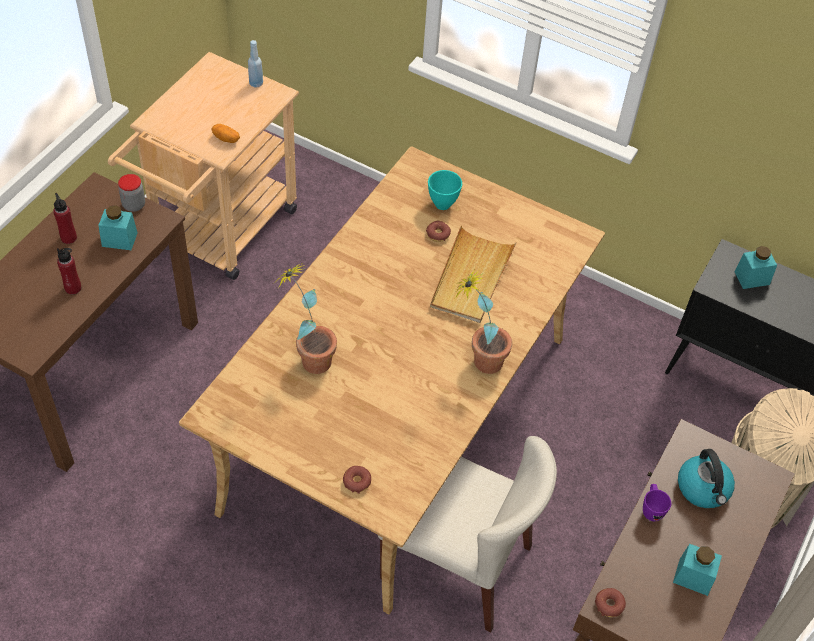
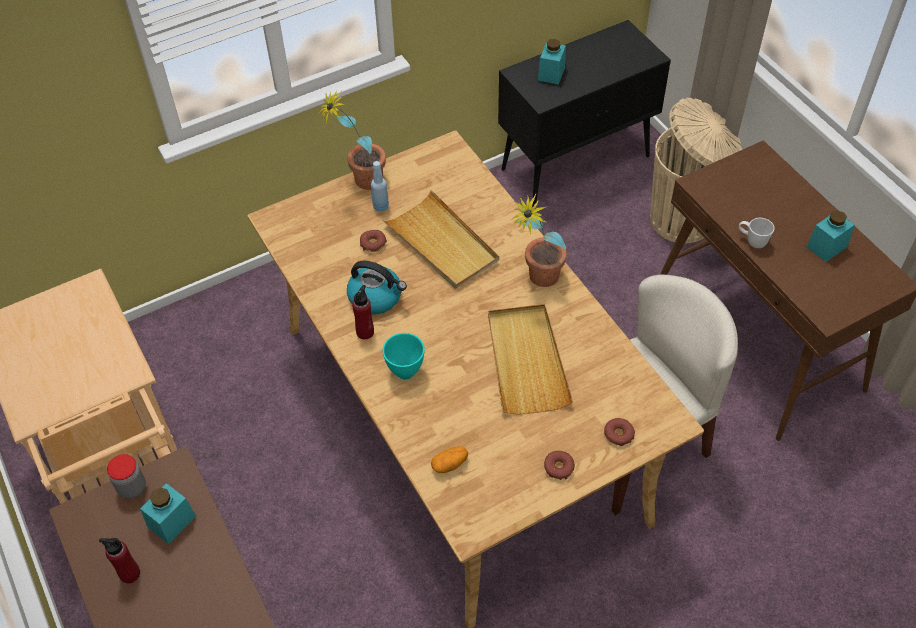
camera: 55 degrees left, 0 degrees up
red bottle [57,248,81,295] -> red bottle moved to [352,285,374,339]
potato [211,124,240,143] -> potato moved to [431,446,468,473]
blue bottle [248,40,263,87] -> blue bottle moved to [371,161,389,212]
potted plant [273,263,337,374] -> potted plant moved to [317,90,386,190]
turquoise bowl [428,170,462,210] -> turquoise bowl moved to [383,333,425,380]
donut [595,588,626,617] -> donut moved to [544,451,575,480]
purple mug [643,484,671,521] -> white mug [739,218,775,248]
kettle [678,449,735,508] -> kettle moved to [347,261,407,315]
none -> beige tray [488,304,573,415]

